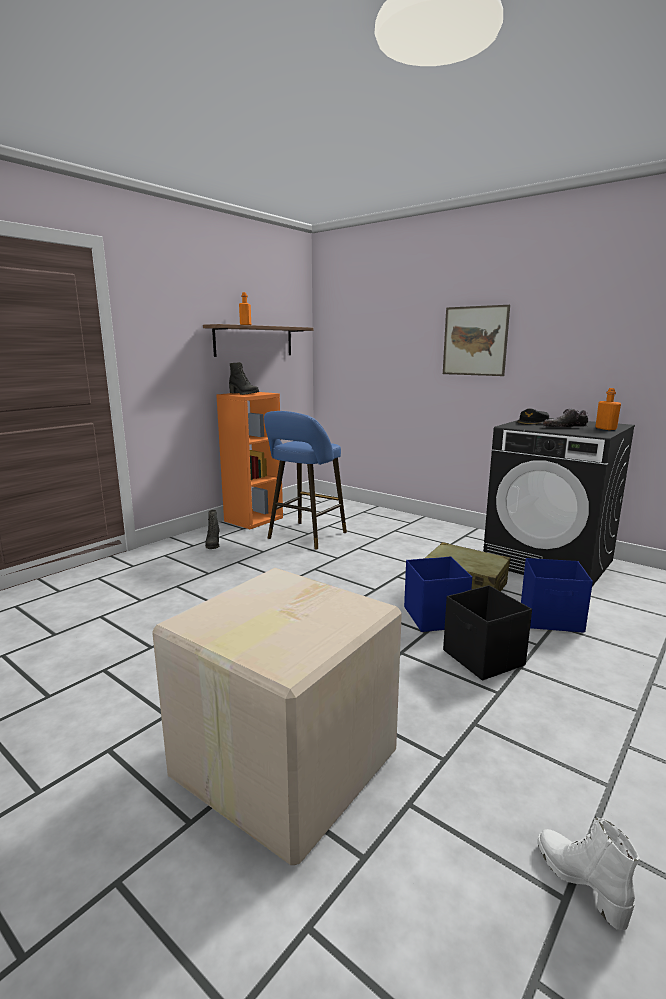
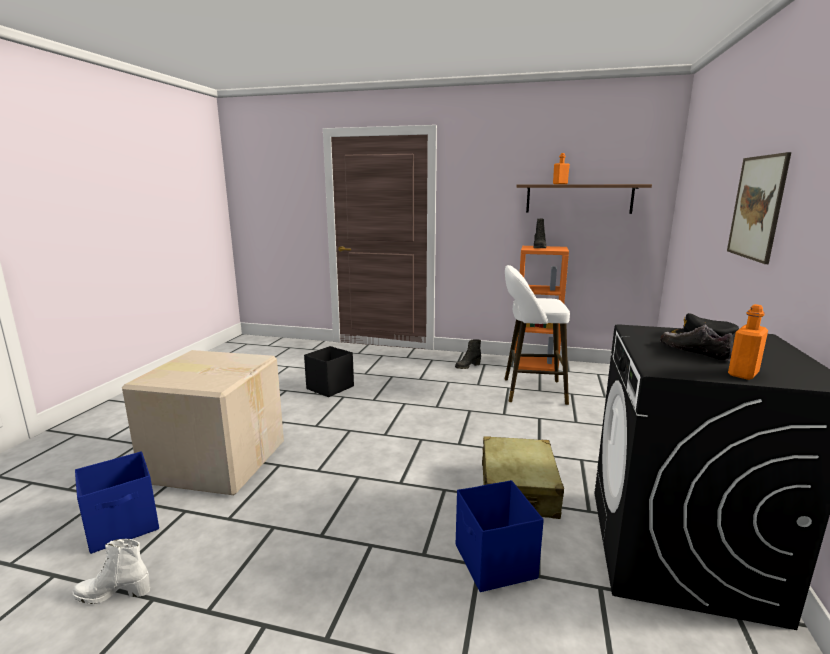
camera: 65 degrees right, 0 degrees up
blue stool [264,411,347,550] -> white stool [504,265,570,405]
blue storage box [404,556,472,632] -> blue storage box moved to [75,451,159,554]
black storage box [443,585,532,680] -> black storage box moved to [304,346,354,397]
white boot [537,817,640,930] -> white boot turned 135 degrees counterclockwise [72,539,150,604]

